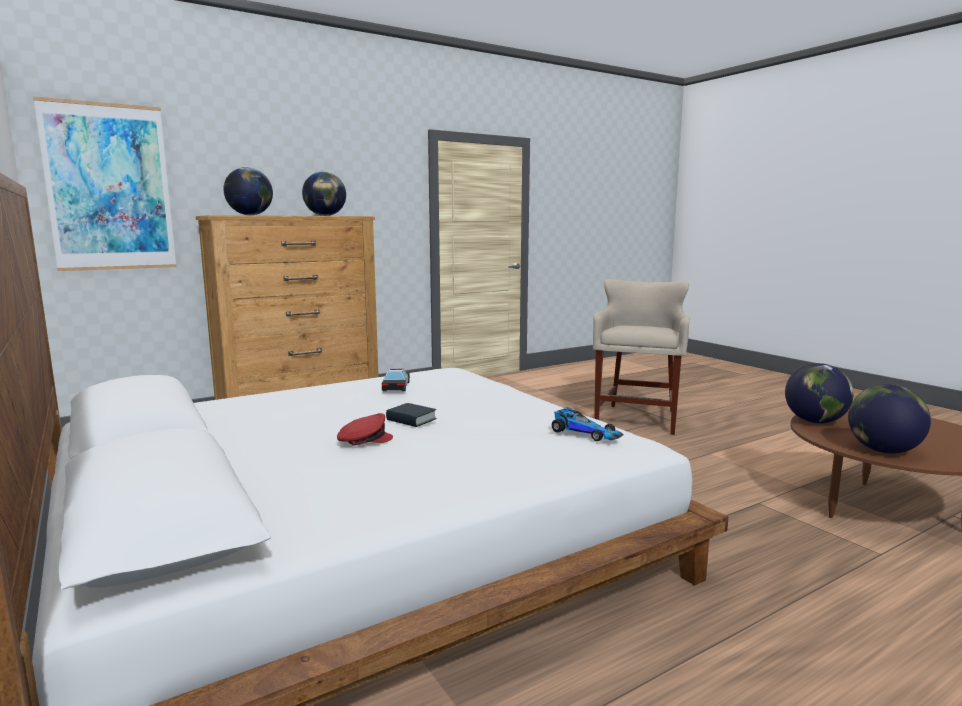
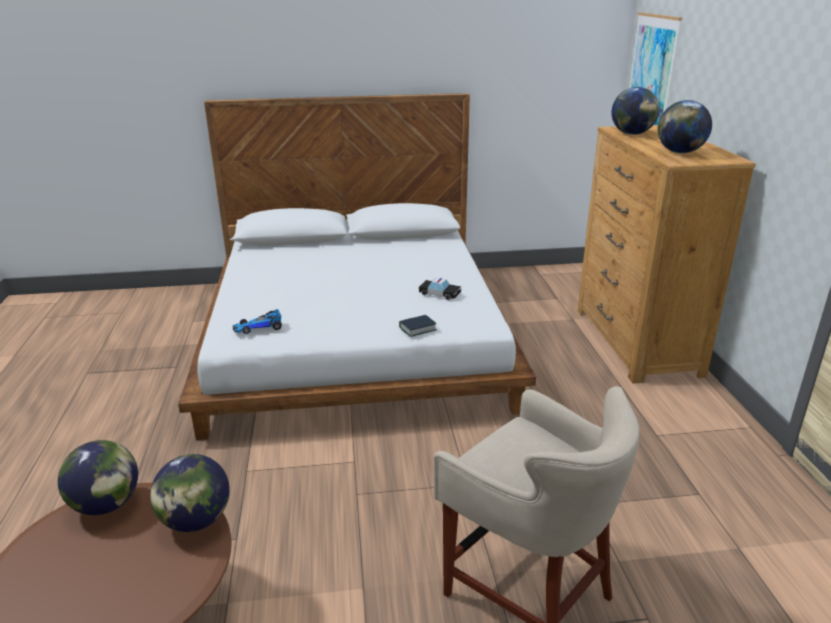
camera: 115 degrees right, 15 degrees up
red cap [337,413,393,446] -> none
book [386,403,437,427] -> book moved to [399,315,437,337]

